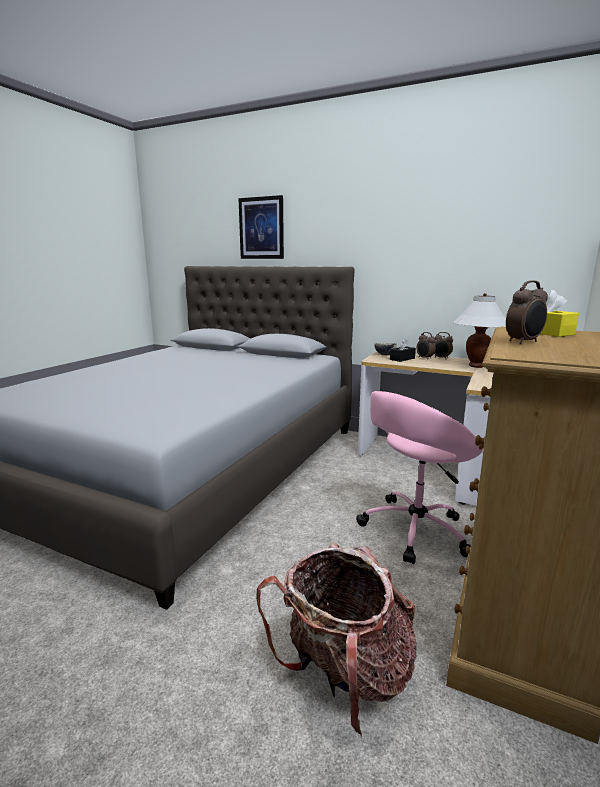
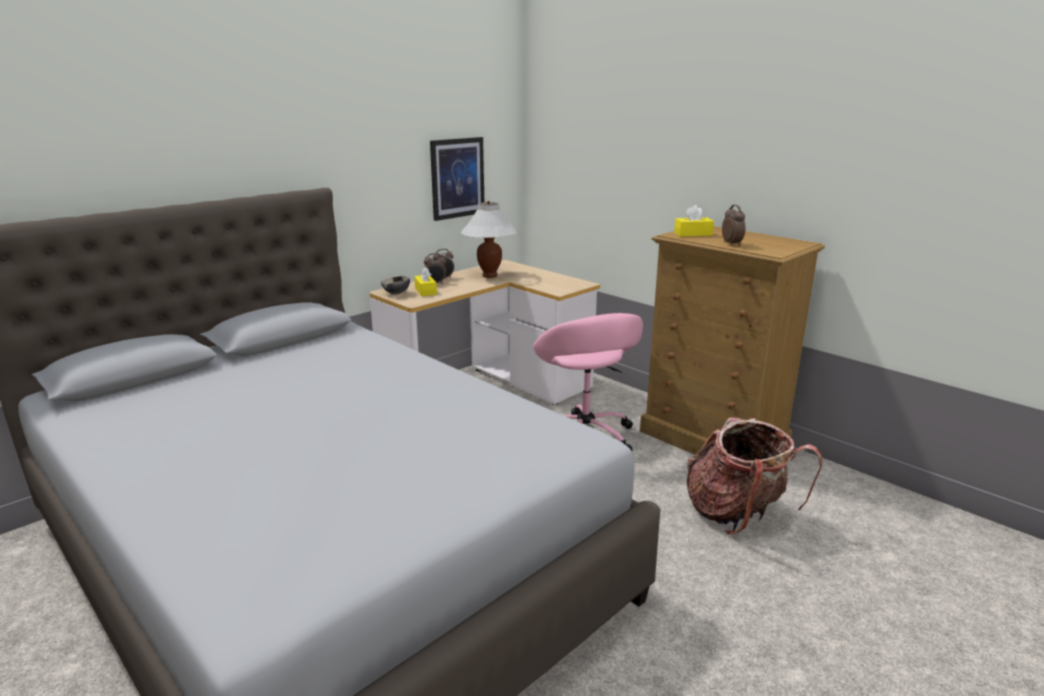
camera: 70 degrees left, 5 degrees up
picture [238,195,284,259] -> picture moved to [430,137,484,221]
black tissue box [390,339,416,362] -> yellow tissue box [414,267,437,296]

